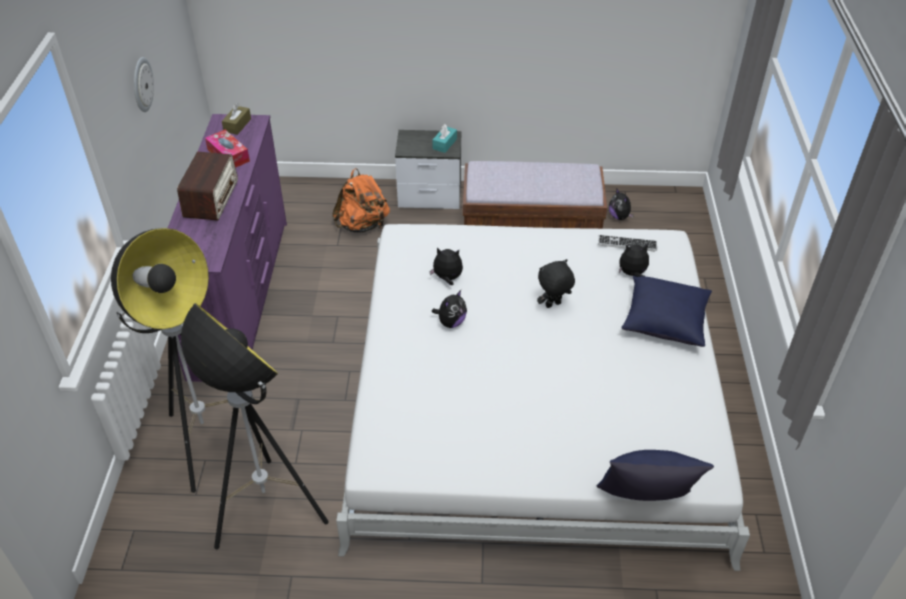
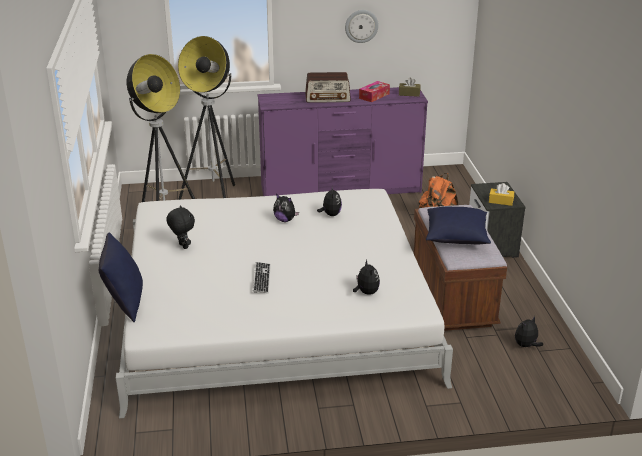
camera: 80 degrees right, 15 degrees down
turquoise tissue box [432,124,457,153] -> yellow tissue box [489,183,514,206]
black plush toy [537,259,575,308] -> black plush toy moved to [166,205,195,249]
keyboard [598,235,657,252] -> keyboard moved to [253,262,271,293]
blue pillow [621,276,712,347] -> blue pillow moved to [426,207,491,244]

